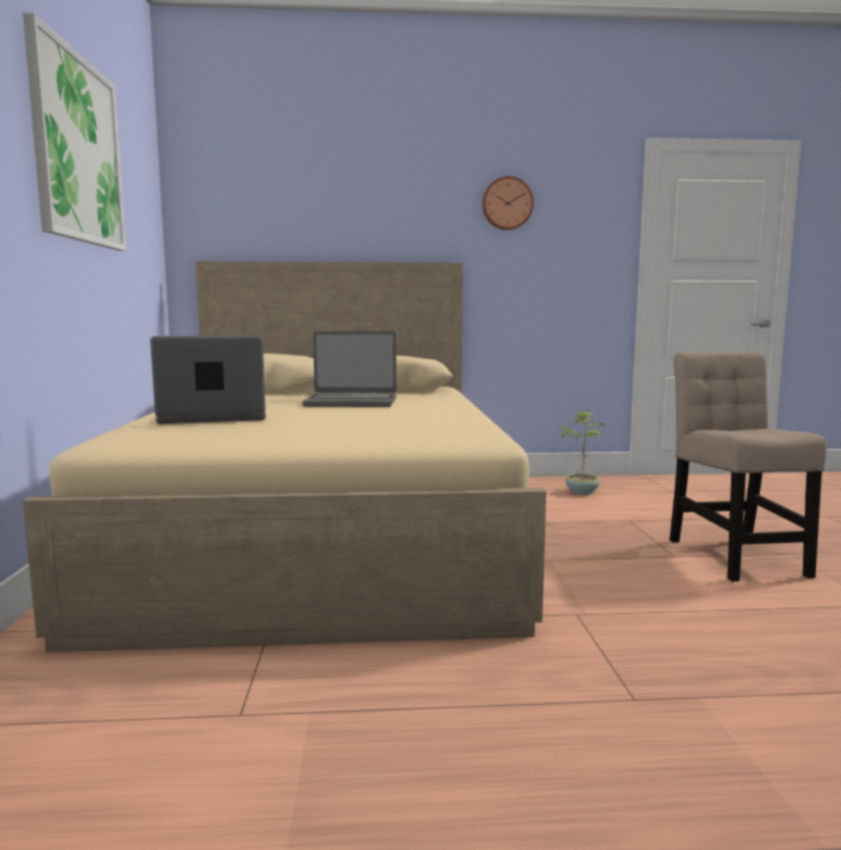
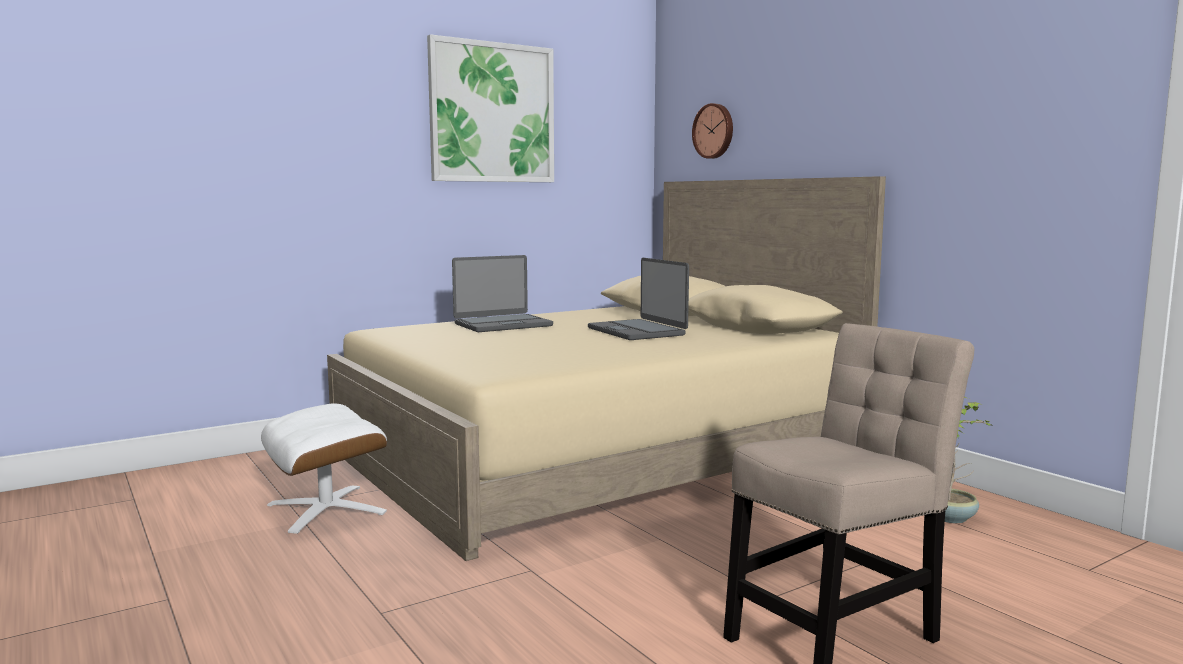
camera: 60 degrees right, 0 degrees up
laptop [150,335,266,424] -> laptop turned 105 degrees clockwise [452,255,553,332]
wall clock [482,176,534,230] -> wall clock moved to [692,103,733,159]
none -> white ottoman [261,404,387,534]

